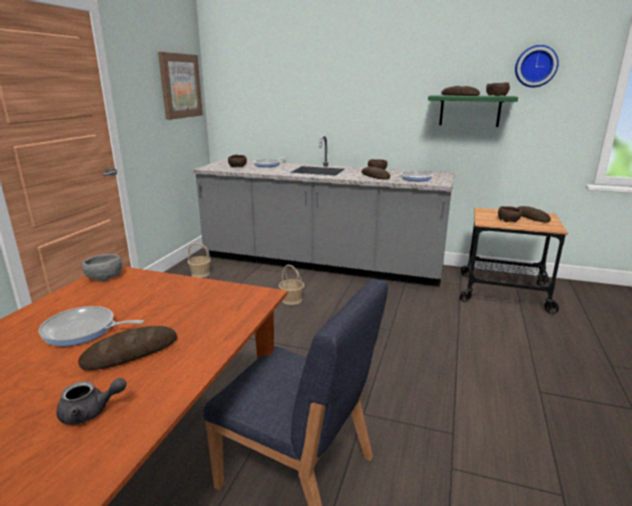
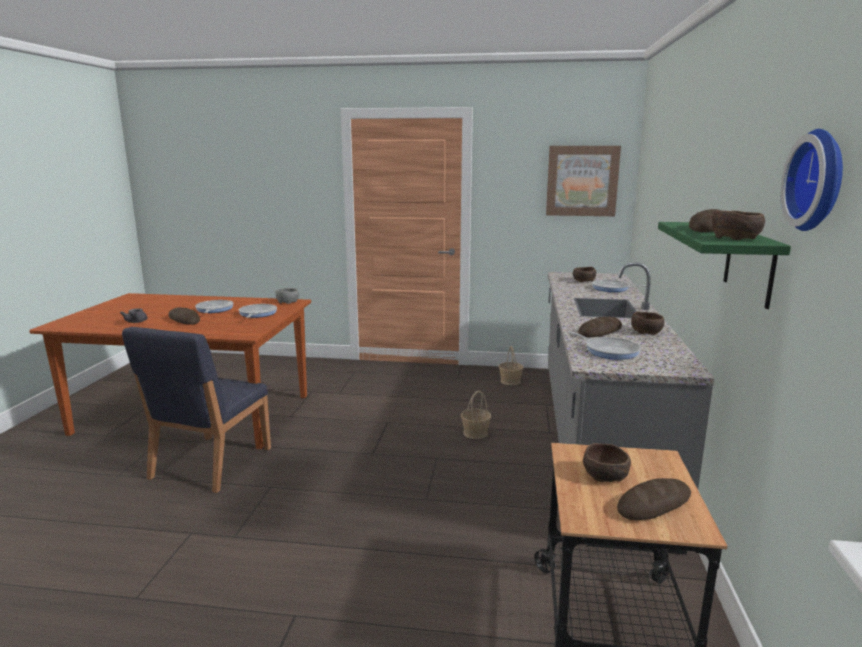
camera: 80 degrees right, 5 degrees down
none -> frying pan [239,304,277,318]

